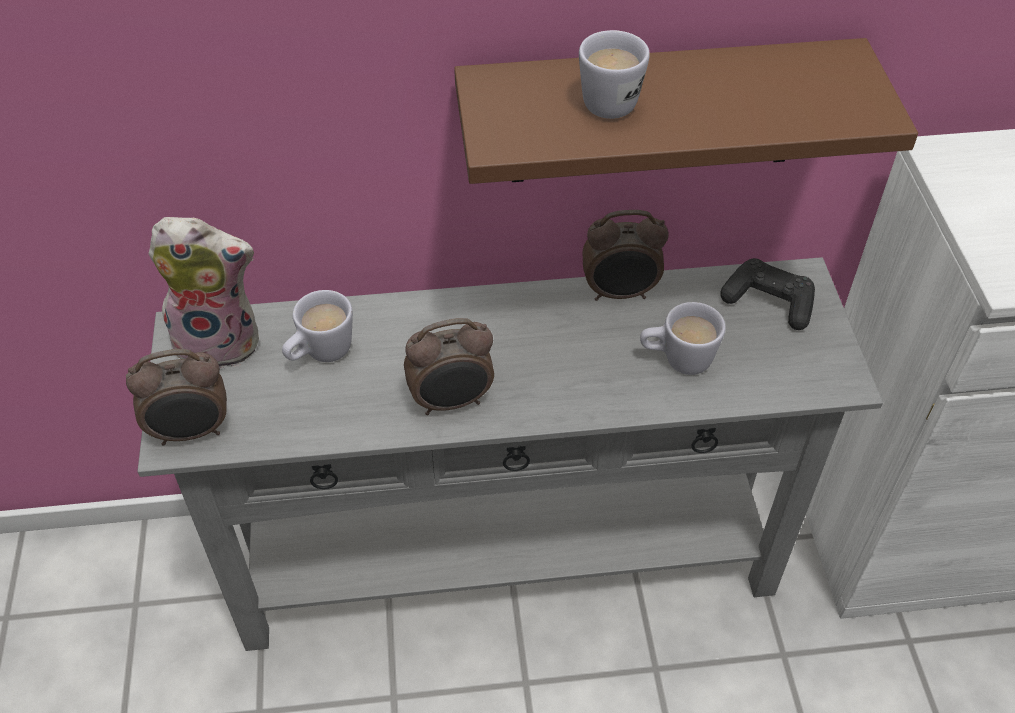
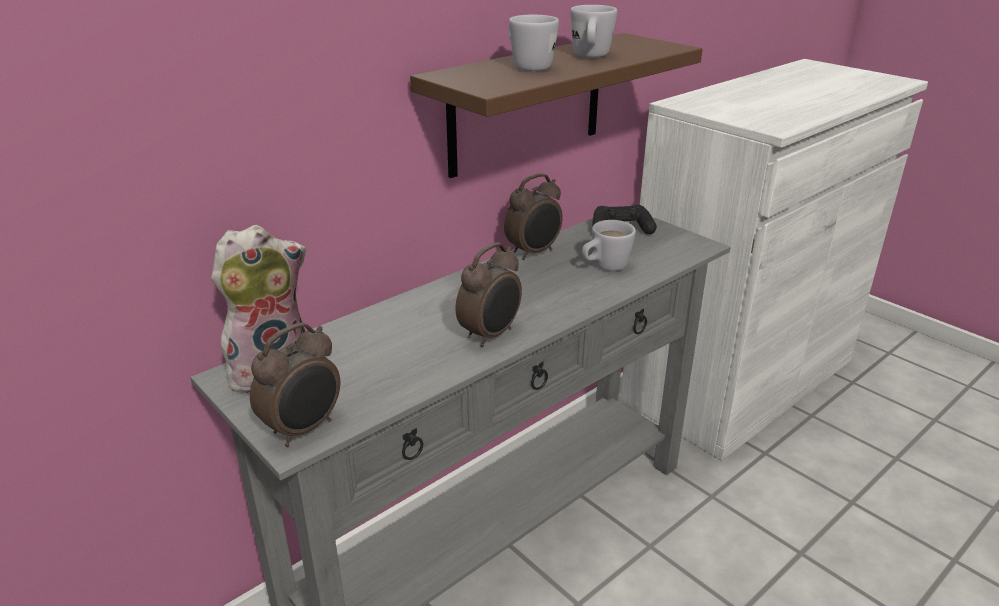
camera: 35 degrees left, 20 degrees down
white mug [282,290,353,362] -> white mug moved to [570,5,617,57]

